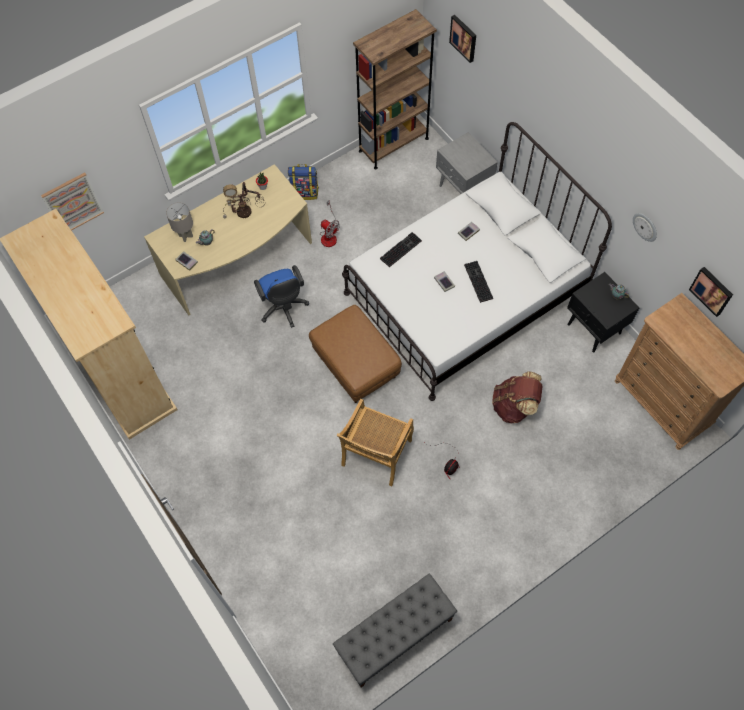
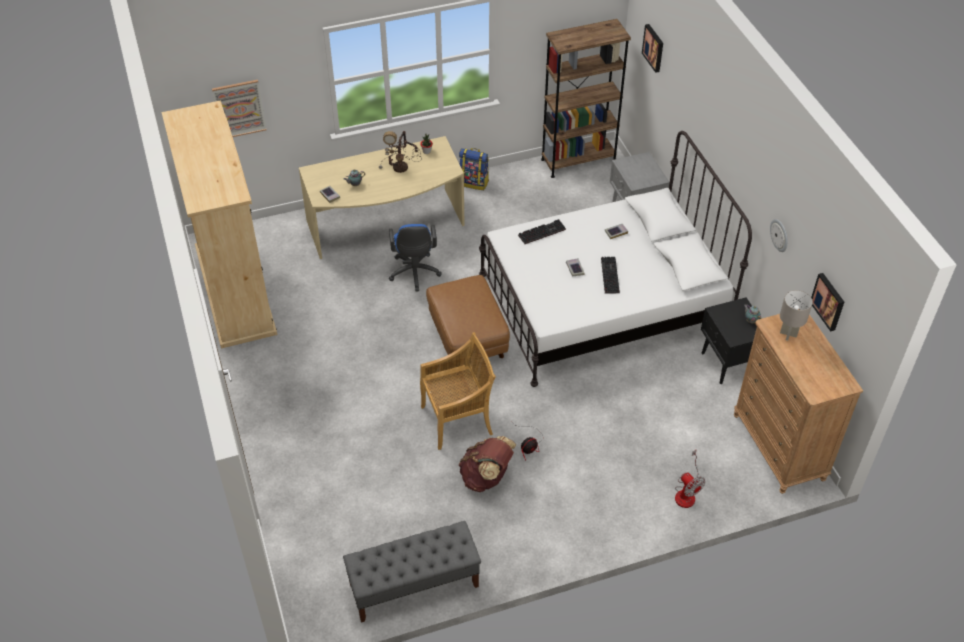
camera: 15 degrees right, 15 degrees down
grey table lamp [166,202,193,242] -> grey table lamp moved to [780,290,813,341]
fan [320,200,340,247] -> fan moved to [675,449,705,508]
beige chair [336,398,414,486] -> beige chair turned 150 degrees counterclockwise [420,332,496,450]
brown backpack [492,371,542,423] -> brown backpack moved to [459,436,517,492]

